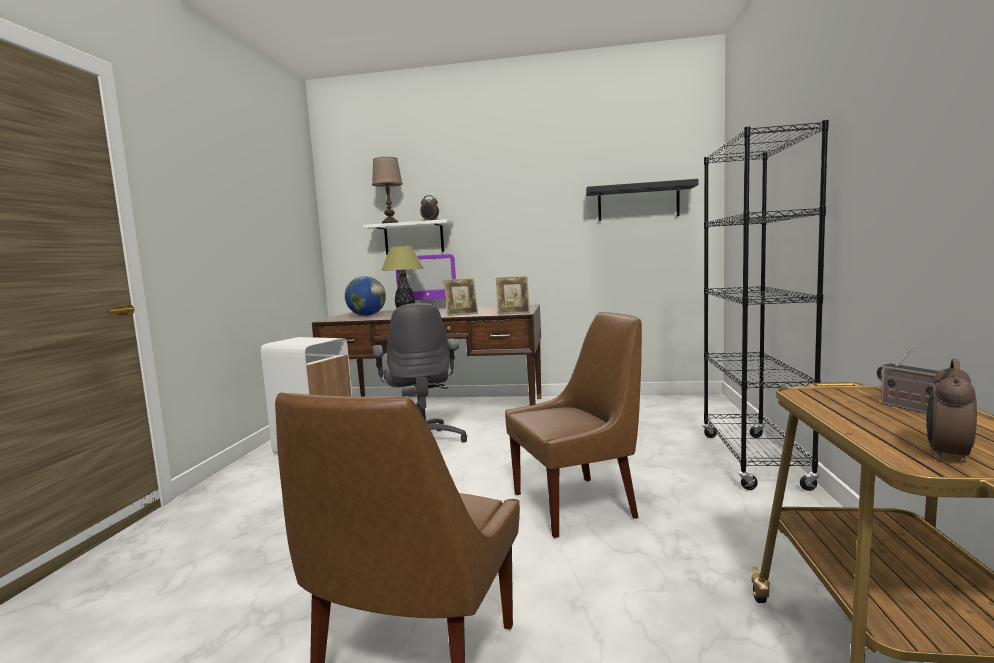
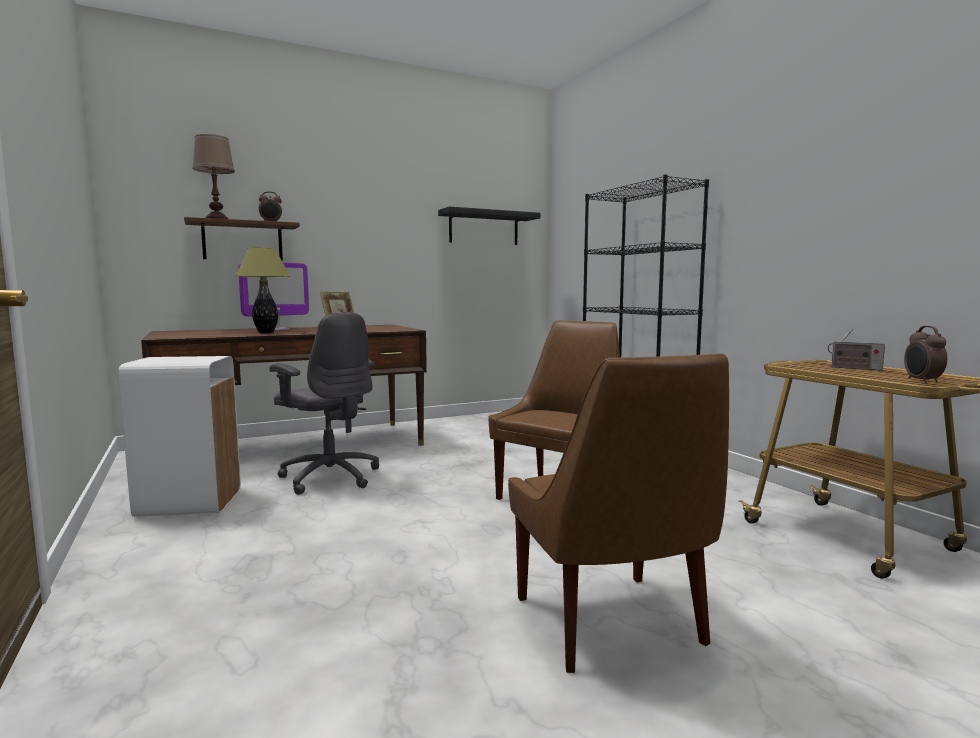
camera: 35 degrees left, 0 degrees up
globe [345,276,386,316] -> none
white shelf [363,219,453,255] -> brown shelf [184,217,300,261]
picture frame [496,276,530,315] -> none

